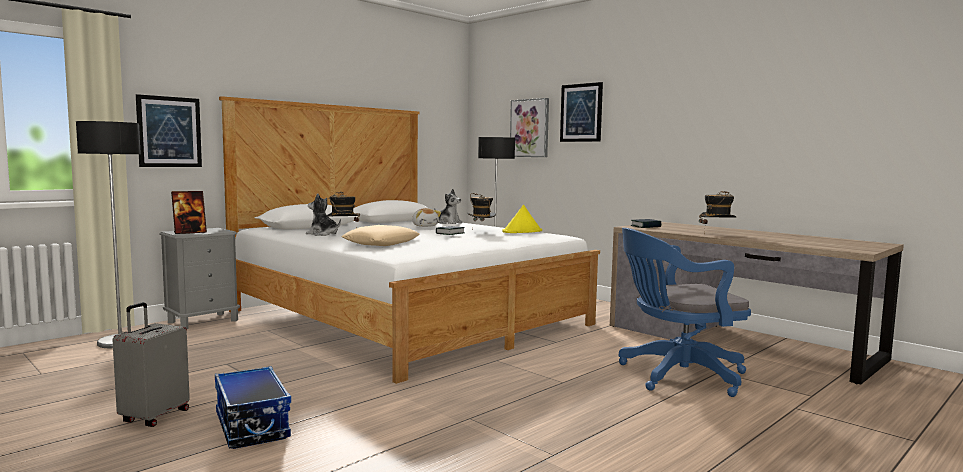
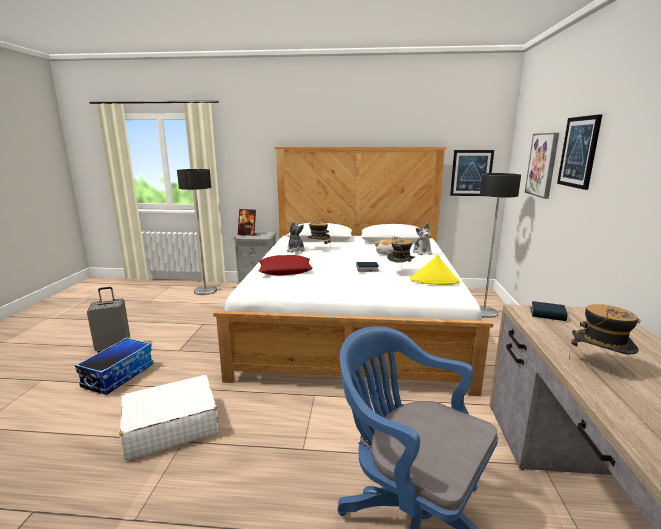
camera: 50 degrees right, 10 degrees up
picture [136,94,202,167] -> picture moved to [450,150,494,196]
beige pillow [341,225,420,246] -> red pillow [259,255,313,276]
none -> white suitcase [119,375,218,460]

